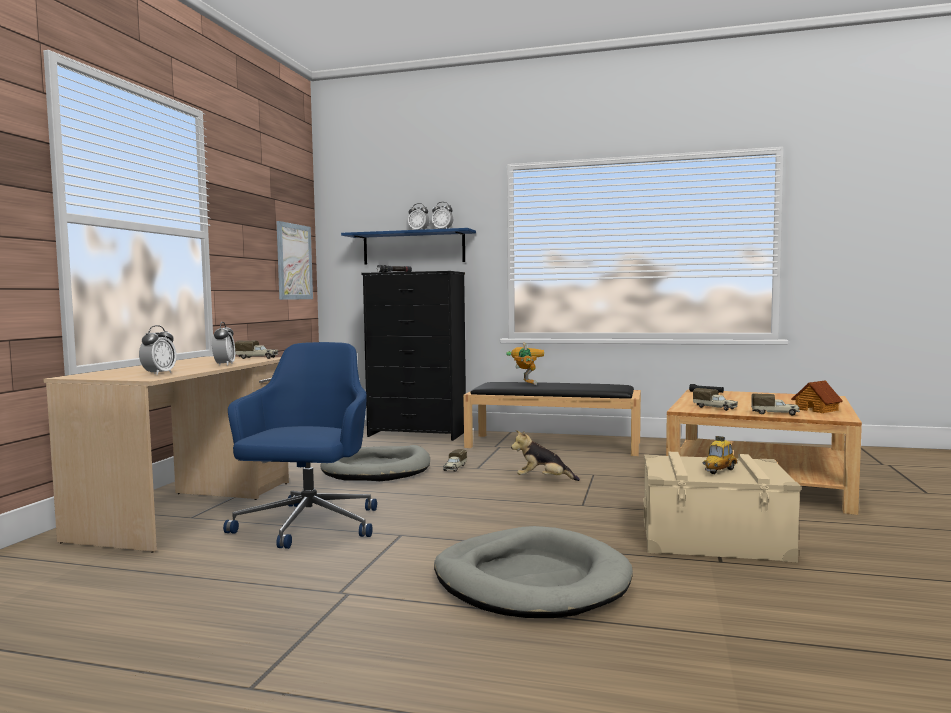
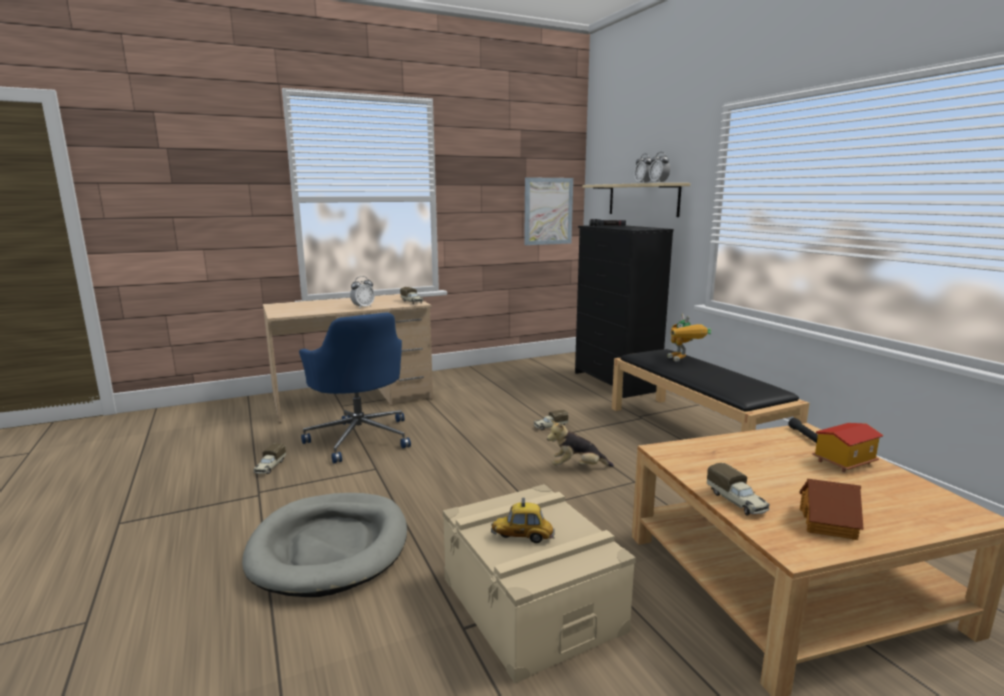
camera: 50 degrees right, 10 degrees up
alarm clock [139,325,177,375] -> none
blue office chair [223,342,377,549] -> blue office chair turned 90 degrees clockwise [299,312,411,463]
grey dog bed [321,445,430,481] -> none
blue shelf [341,228,476,265] -> beige shelf [583,183,690,217]
toy robot [506,343,544,385] -> toy robot turned 120 degrees clockwise [667,314,711,362]
plush toy [511,430,580,481] -> plush toy turned 60 degrees counterclockwise [547,420,614,467]
toy truck [693,388,738,411] -> toy truck moved to [253,443,286,474]
none -> toy house [812,423,884,473]

